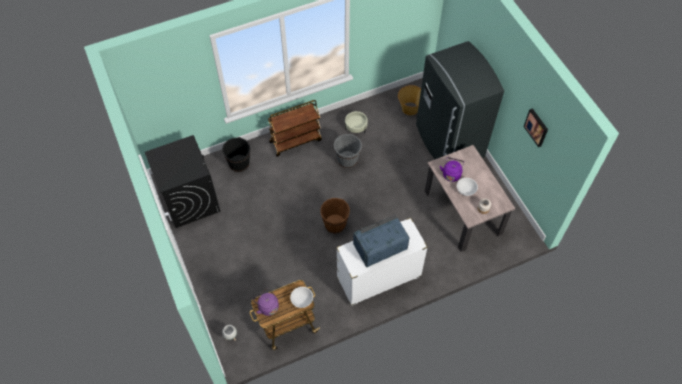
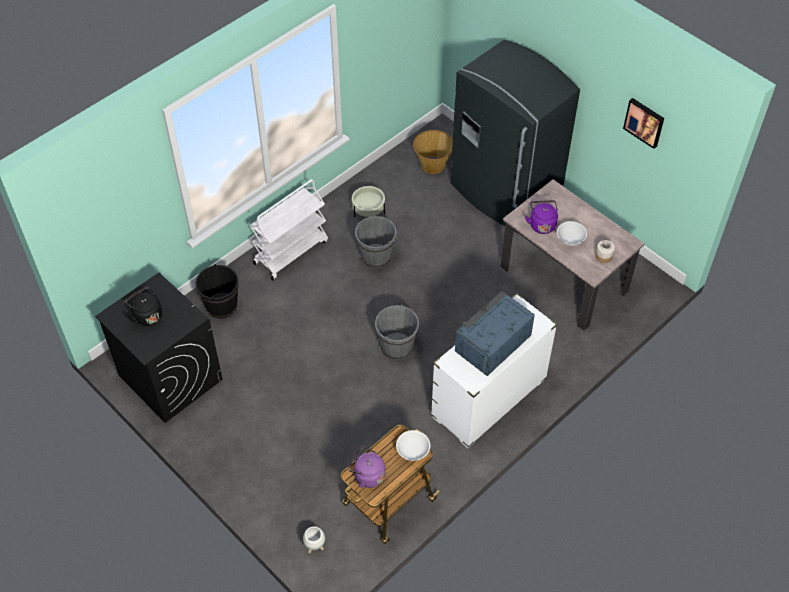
camera: 20 degrees left, 5 degrees down
brown cart [268,100,322,157] -> white cart [250,179,328,280]
brown bucket [320,198,350,233] -> grey bucket [375,305,419,360]
none -> black kettle [124,286,162,326]

